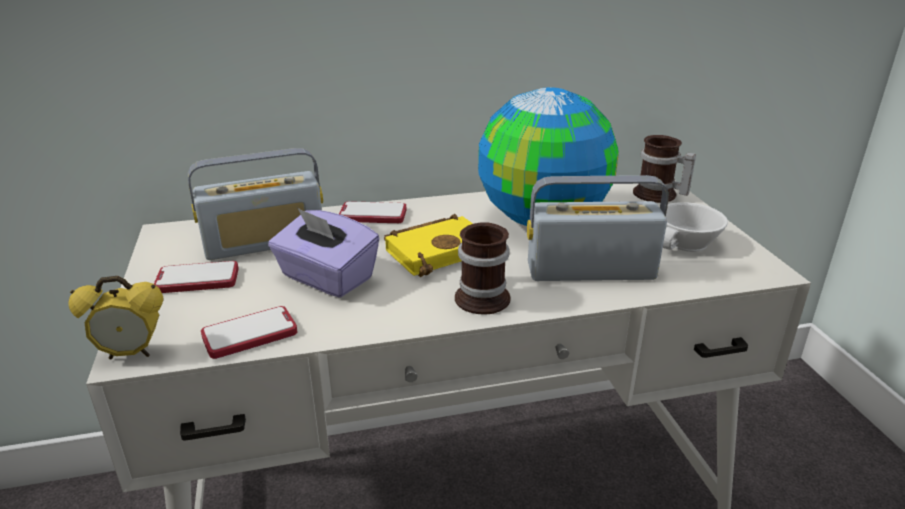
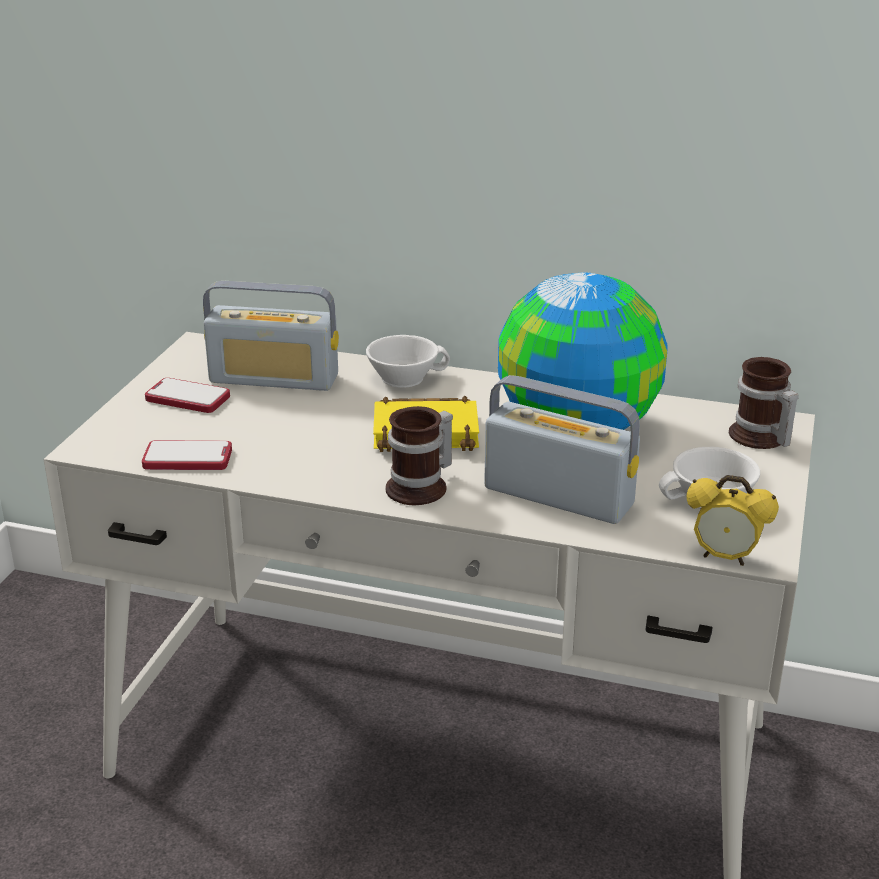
camera: 30 degrees right, 0 degrees up
alarm clock [68,276,163,360] -> alarm clock moved to [686,475,779,566]
purple tissue box [268,208,380,298] -> none
phone [339,201,406,223] -> white cup [366,335,450,388]

